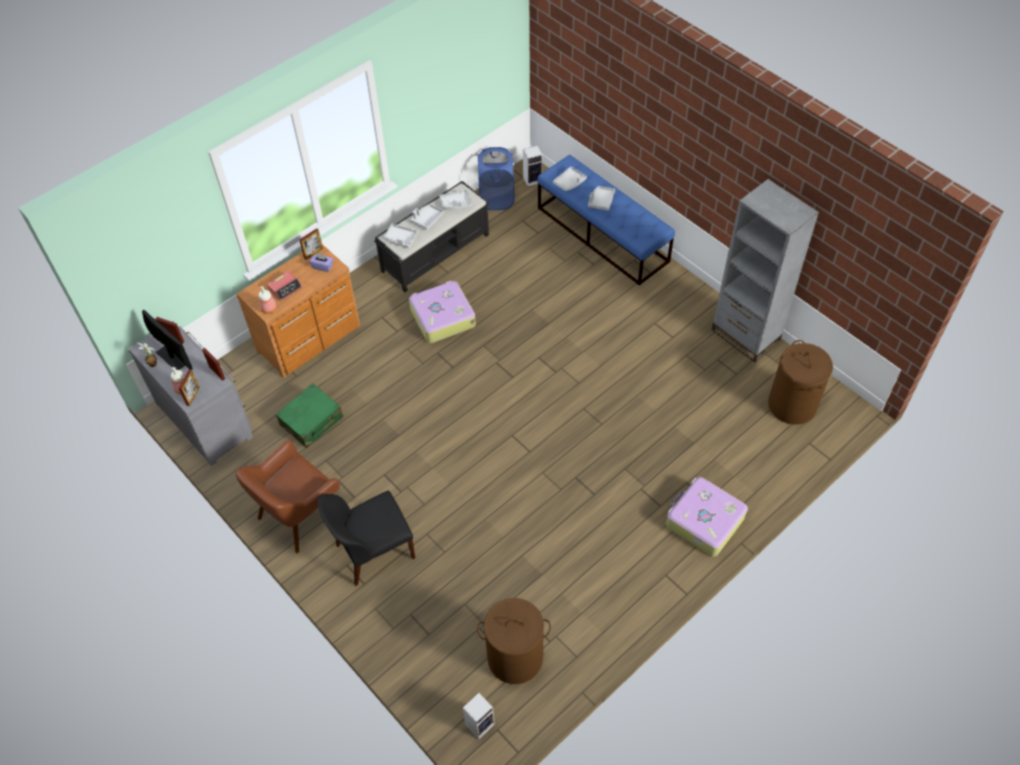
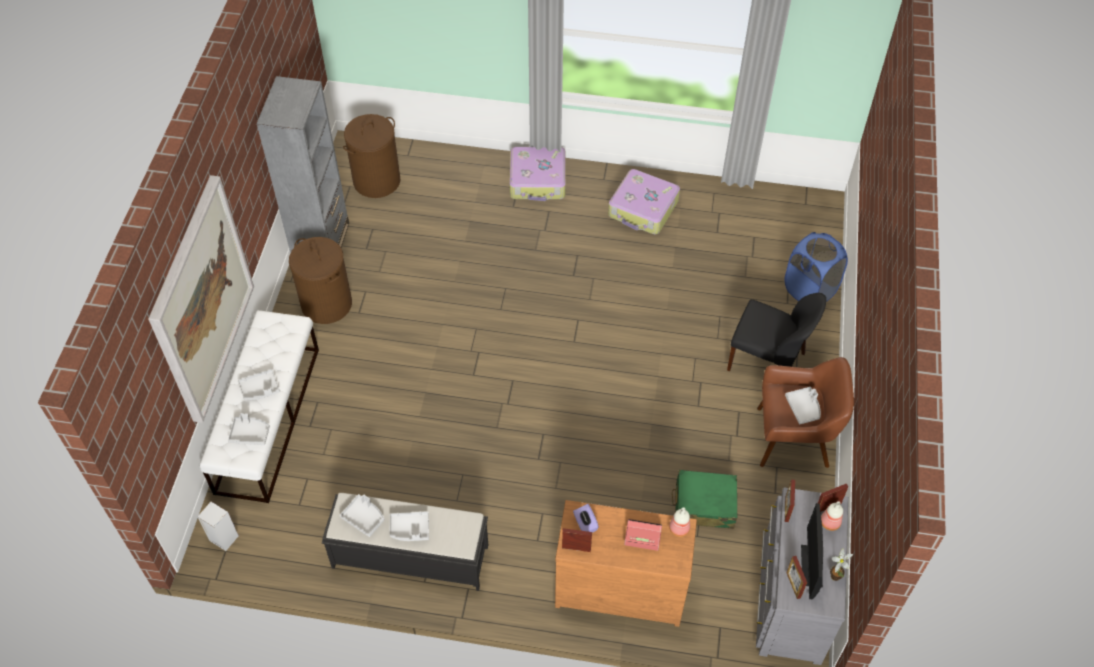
camera: 130 degrees left, 0 degrees up
grey tray [384,224,418,248] -> grey tray moved to [785,387,821,424]
suitcase [409,281,476,343] -> suitcase moved to [608,169,680,235]
speaker [463,693,495,739] -> none
brown laundry basket [477,598,551,684] -> brown laundry basket moved to [289,237,352,324]
blue laundry basket [478,147,514,210] -> blue laundry basket moved to [784,232,848,302]
blue bench [537,155,675,286] -> white bench [199,310,319,503]
none -> picture [148,175,254,423]

